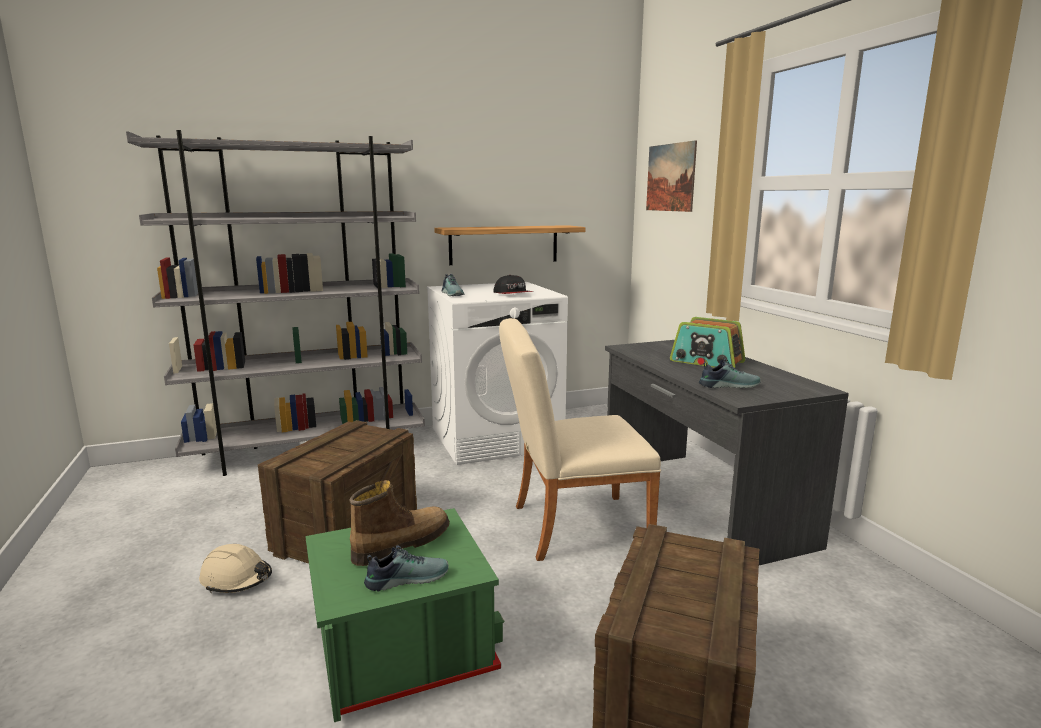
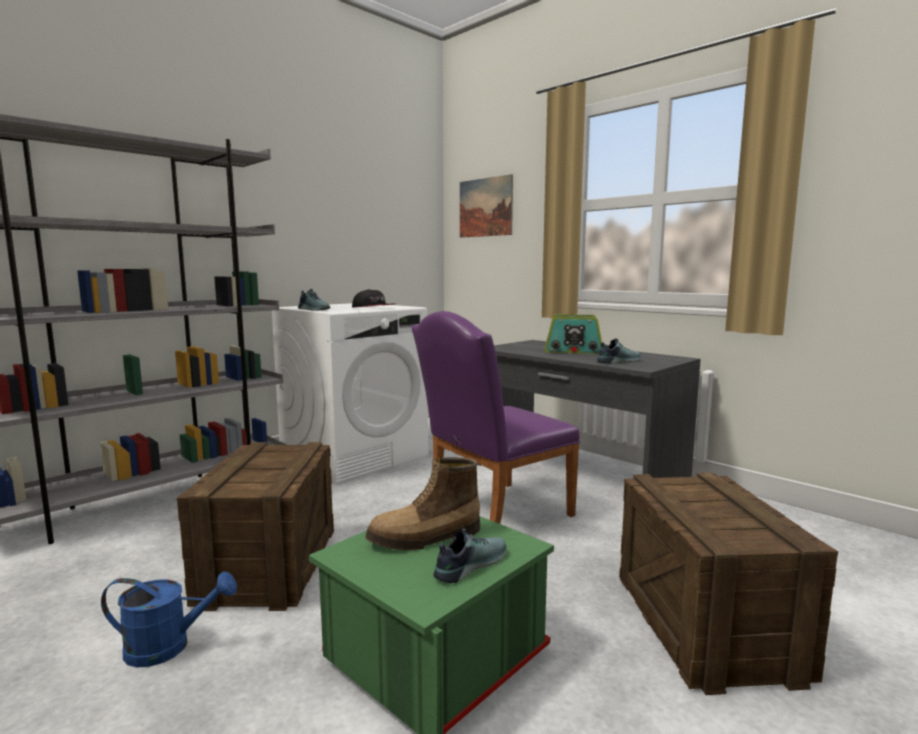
camera: 25 degrees left, 5 degrees down
beige hard hat [199,544,272,593] -> blue watering can [101,571,237,667]
boot [350,480,450,566] -> boot turned 135 degrees counterclockwise [365,457,480,550]
shelf [434,225,586,265] -> none
beige chair [499,318,661,561] -> purple chair [411,311,580,524]

